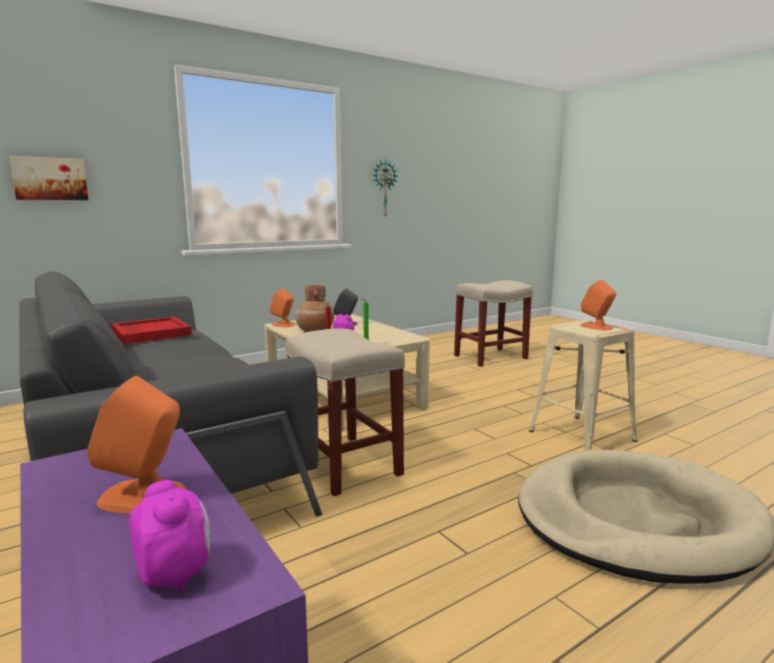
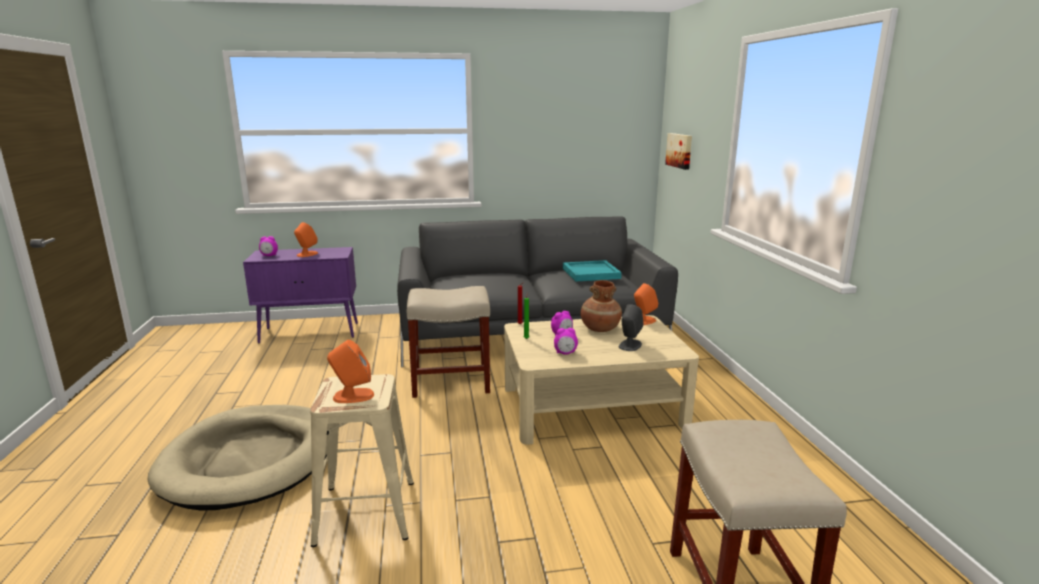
camera: 115 degrees right, 5 degrees up
red tray [111,317,192,344] -> turquoise tray [563,260,622,282]
wall clock [373,159,398,218] -> none
none -> alarm clock [554,328,578,355]

